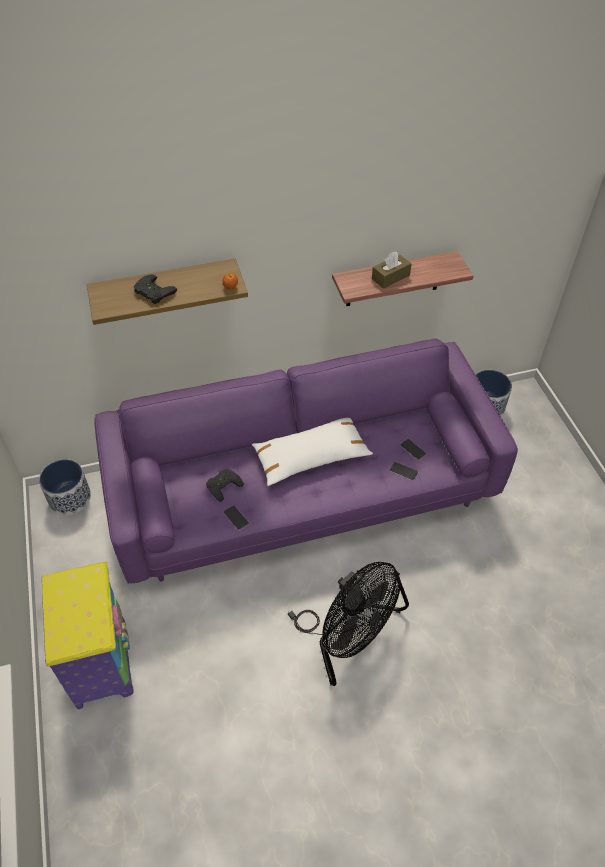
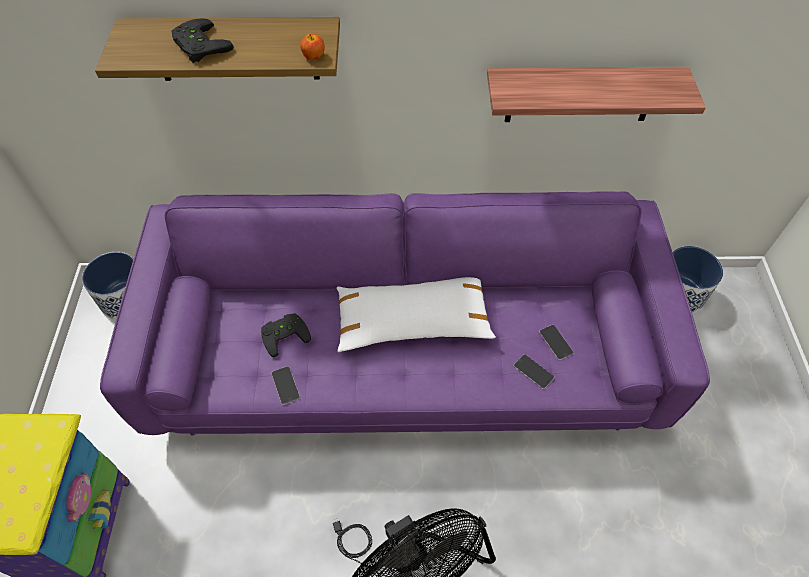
camera: 15 degrees right, 5 degrees up
brown tissue box [372,251,412,289] -> none

